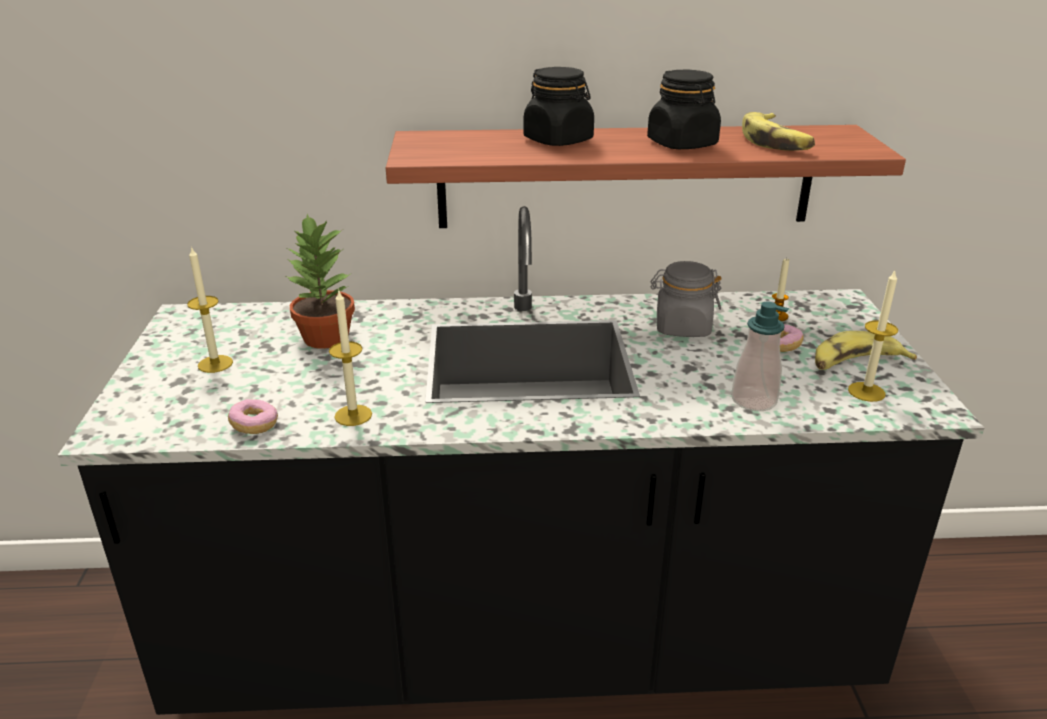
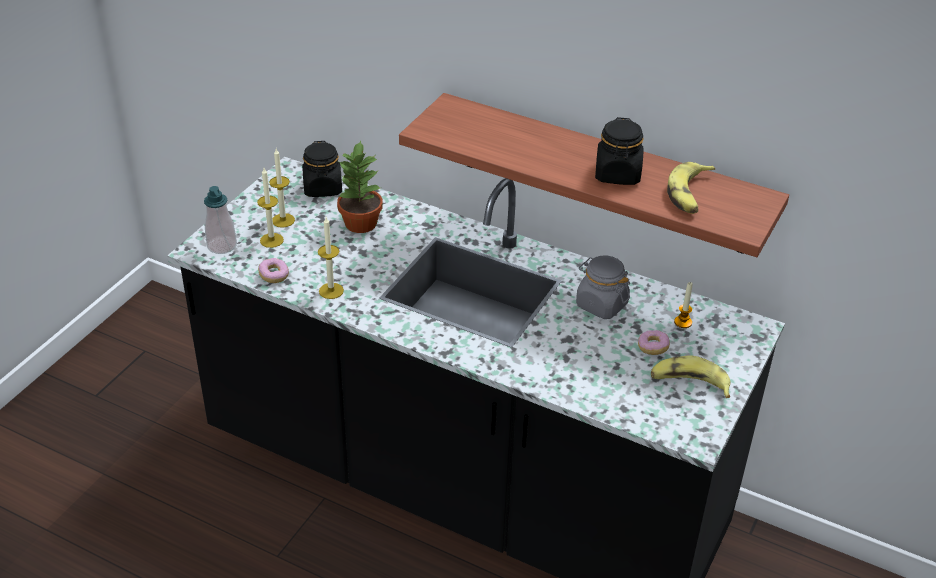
camera: 30 degrees right, 10 degrees up
black jar [524,67,594,146] -> black jar moved to [302,141,342,197]
soap dispenser [731,301,789,411] -> soap dispenser moved to [204,186,237,254]
candle [848,271,898,402] -> candle moved to [257,168,284,248]

